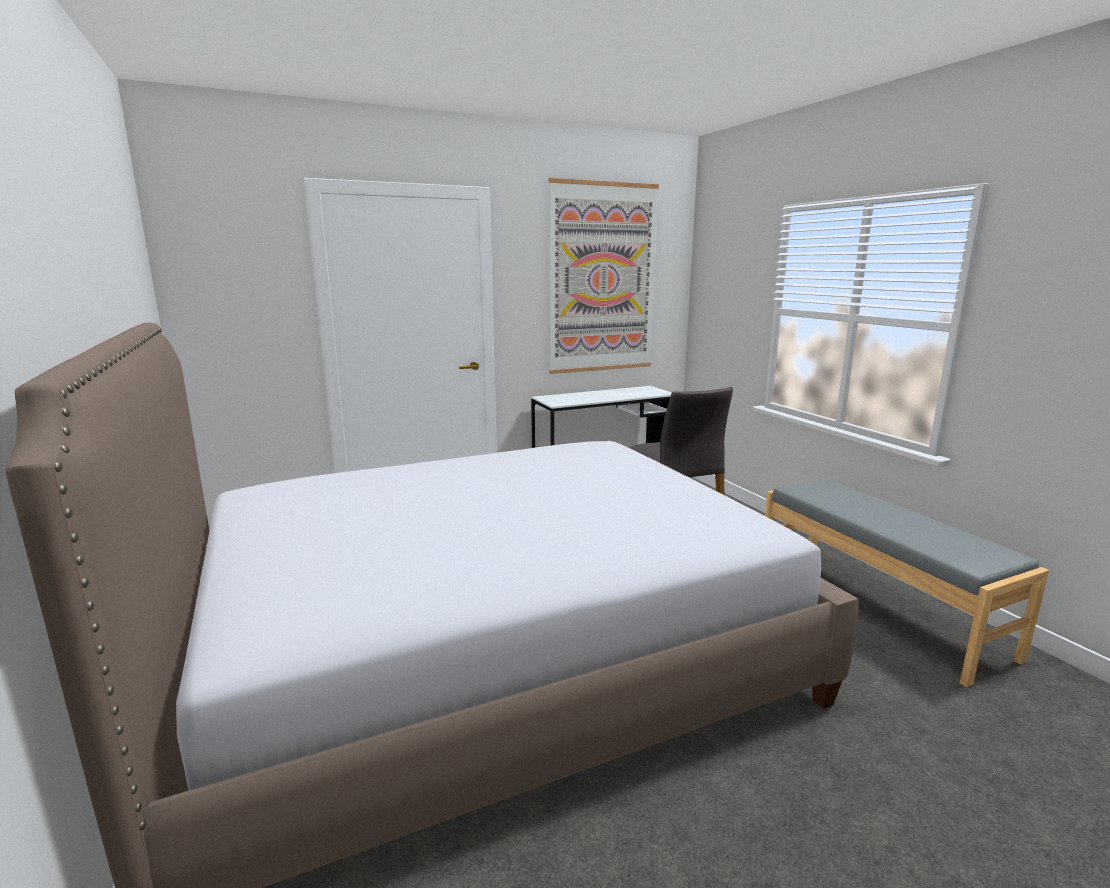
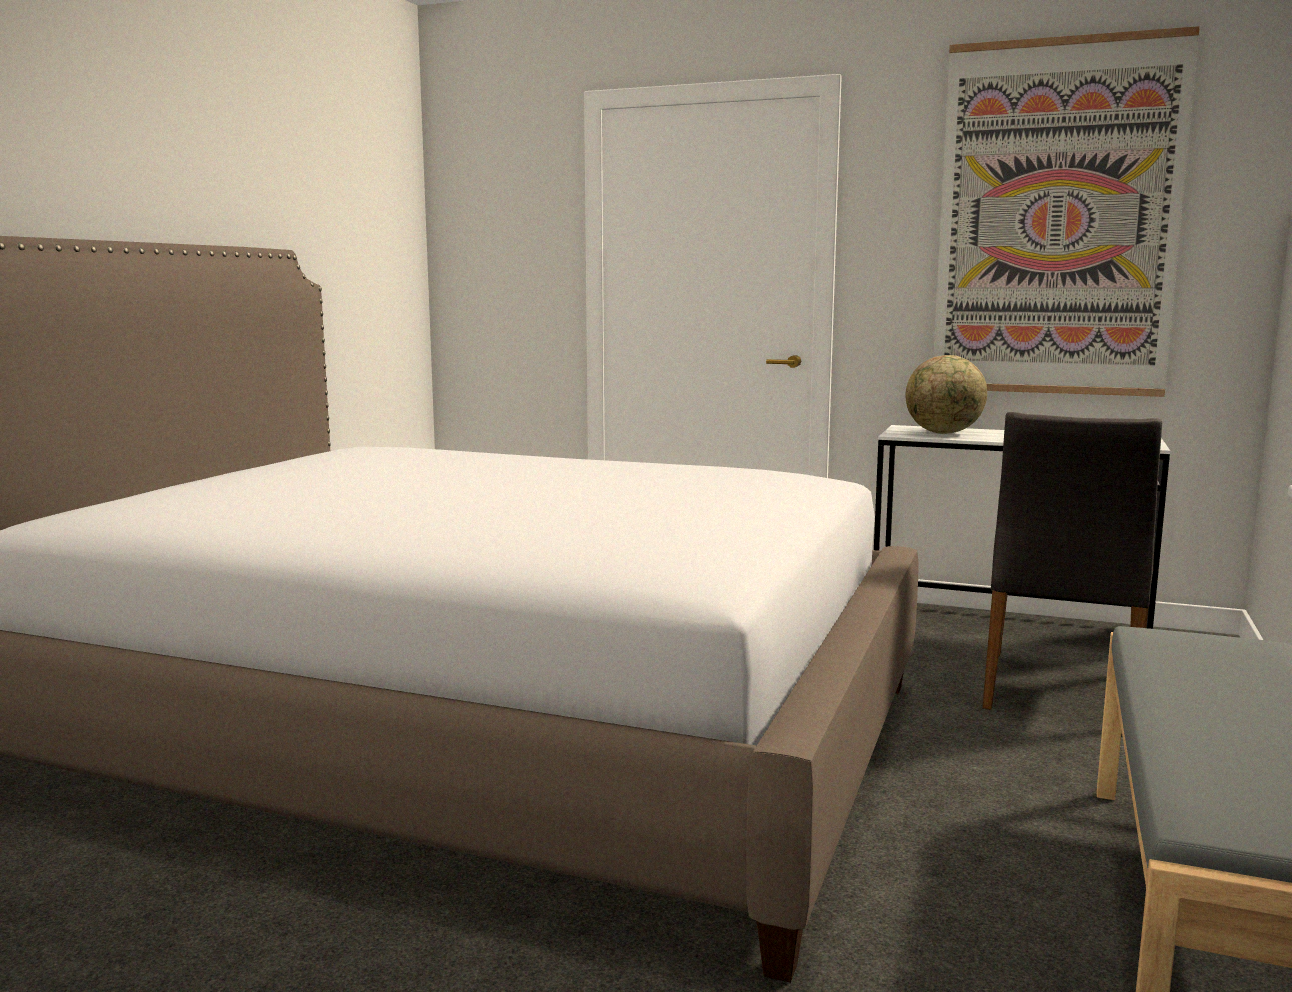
camera: 45 degrees right, 5 degrees down
none -> globe [906,355,987,434]

